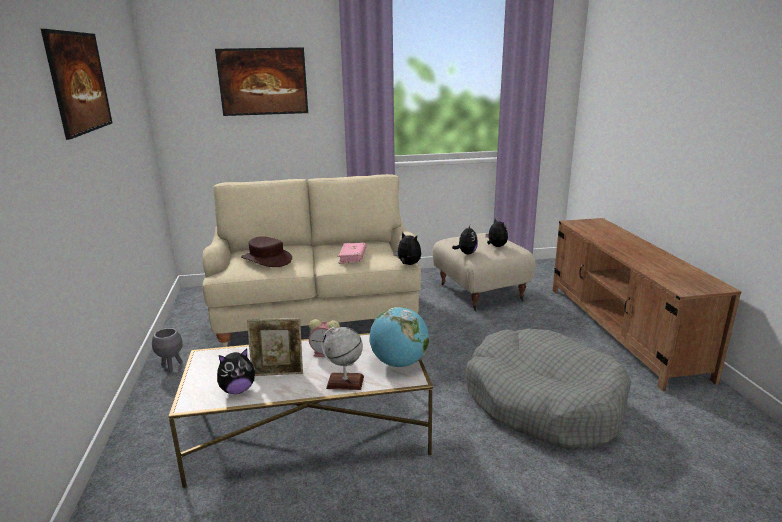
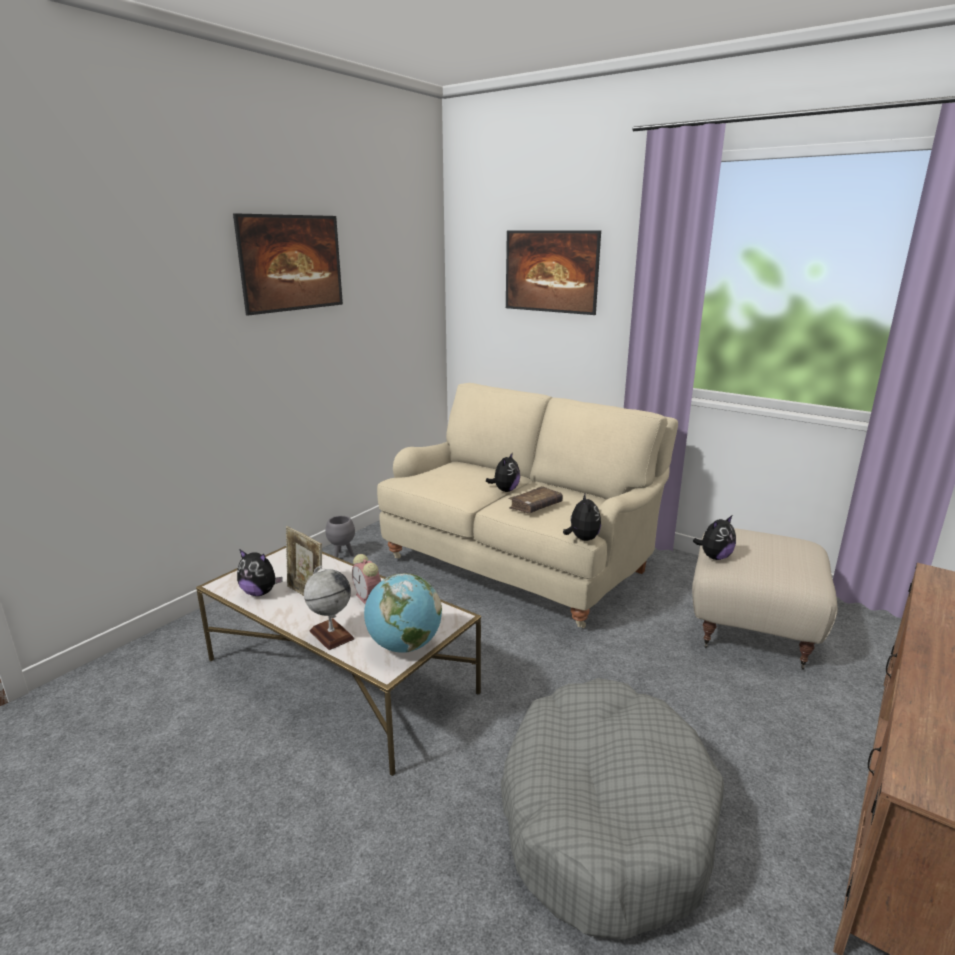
camera: 45 degrees right, 0 degrees up
brown hat [241,236,292,267] -> none
pink book [338,243,367,264] -> brown book [509,486,563,513]
plush toy [486,218,508,247] -> plush toy moved to [486,452,520,492]

